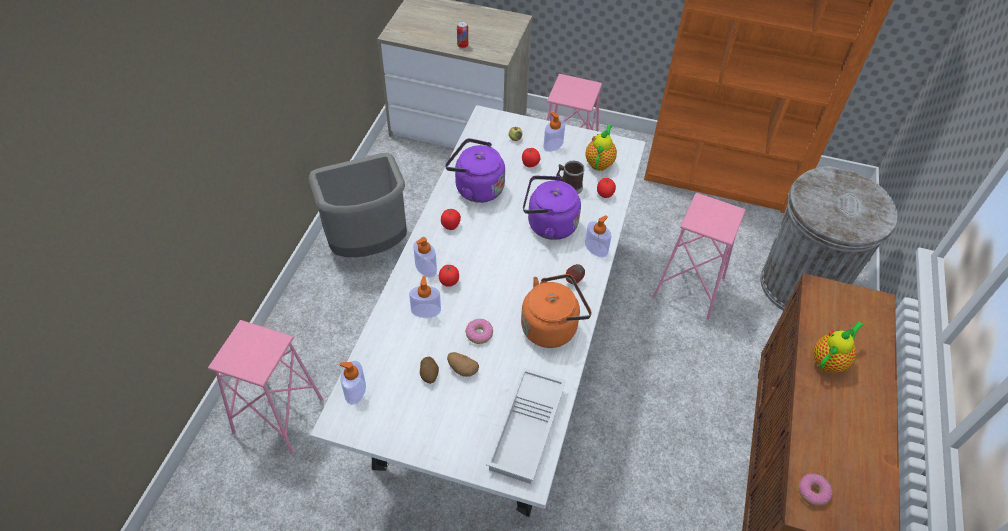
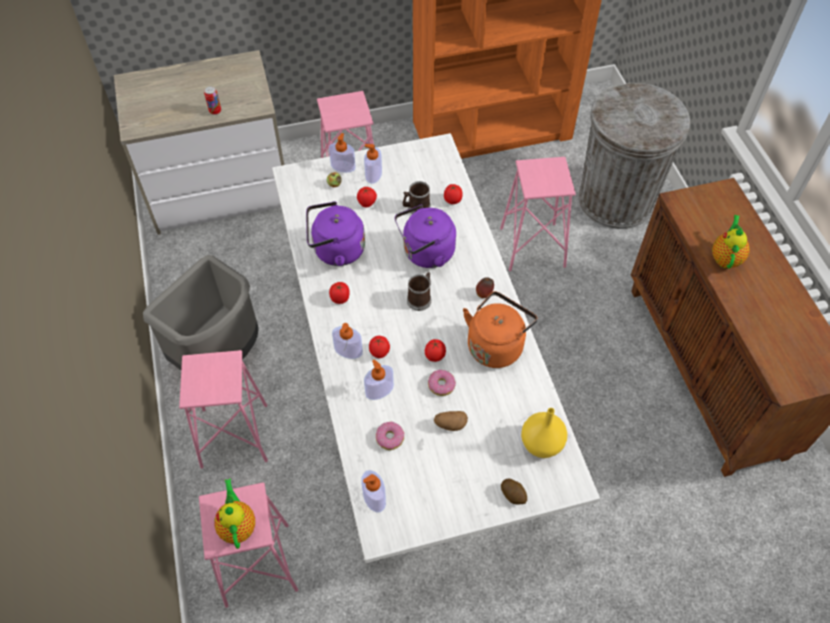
camera: 30 degrees left, 5 degrees up
potato [420,357,439,384] -> potato moved to [501,478,527,504]
white tray [486,367,566,484] -> yellow vase [521,408,567,458]
teapot [585,125,617,171] -> teapot moved to [214,478,255,549]
soap dispenser [585,216,611,257] -> soap dispenser moved to [329,133,356,173]
donut [798,473,832,506] -> donut moved to [376,422,404,450]
none -> pink stool [179,350,268,468]
none -> mug [407,272,431,311]
none -> tomato [425,339,446,362]

